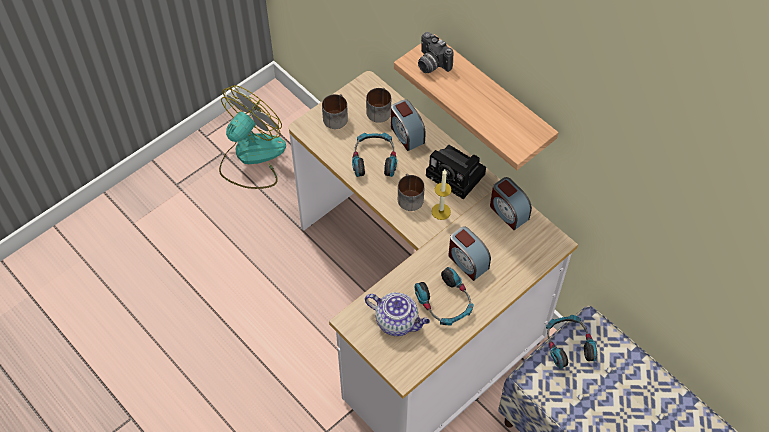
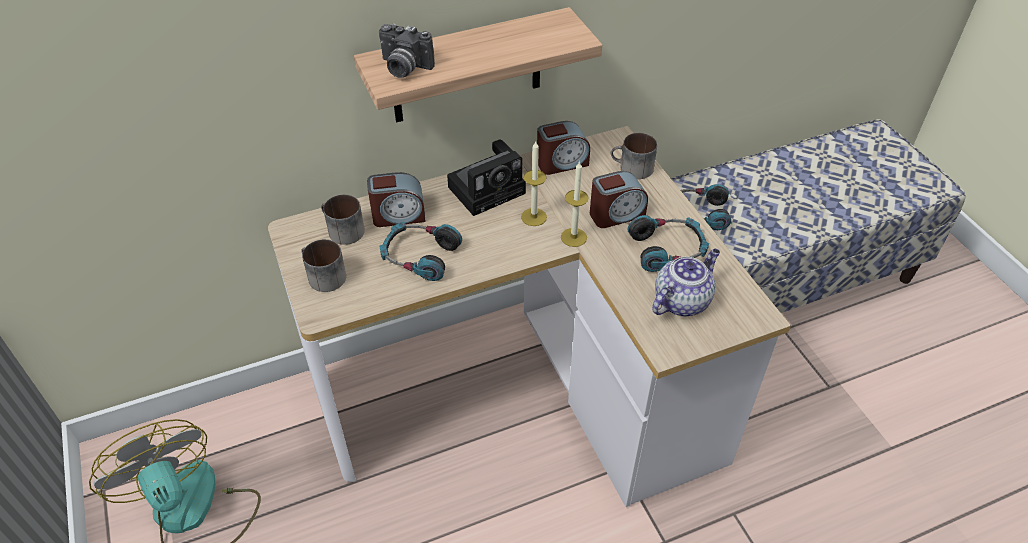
camera: 70 degrees left, 10 degrees down
mug [398,174,425,211] -> mug moved to [611,133,657,179]
camera [418,32,454,73] -> camera turned 45 degrees clockwise [379,23,435,78]
none -> candle [561,161,589,247]

